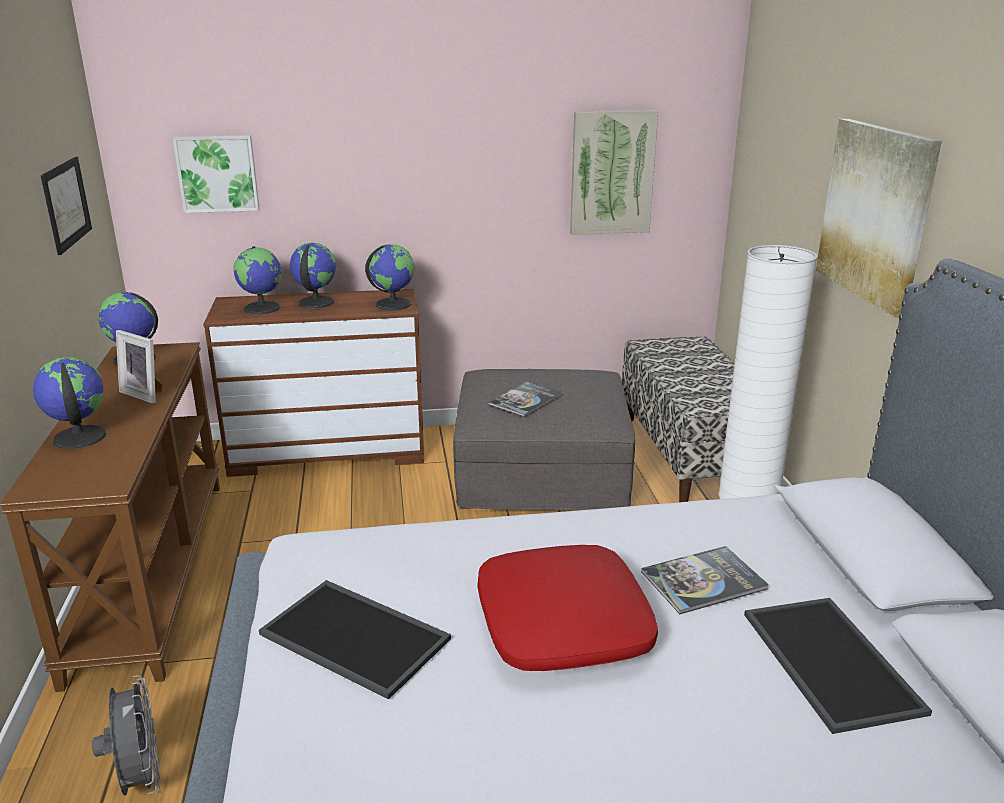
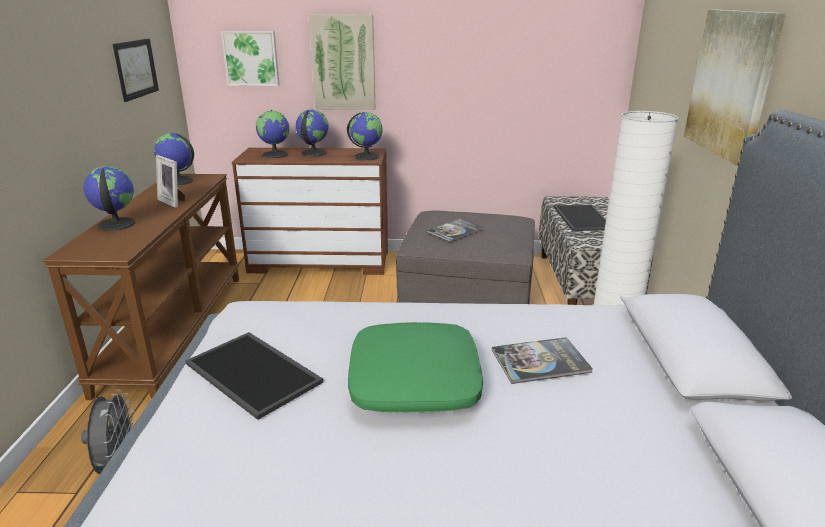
camera: 10 degrees right, 0 degrees up
red pillow [478,545,658,671] -> green pillow [348,322,483,412]
picture [570,110,658,235] -> picture moved to [309,15,375,110]
tray [744,598,932,734] -> tray moved to [554,205,606,231]

